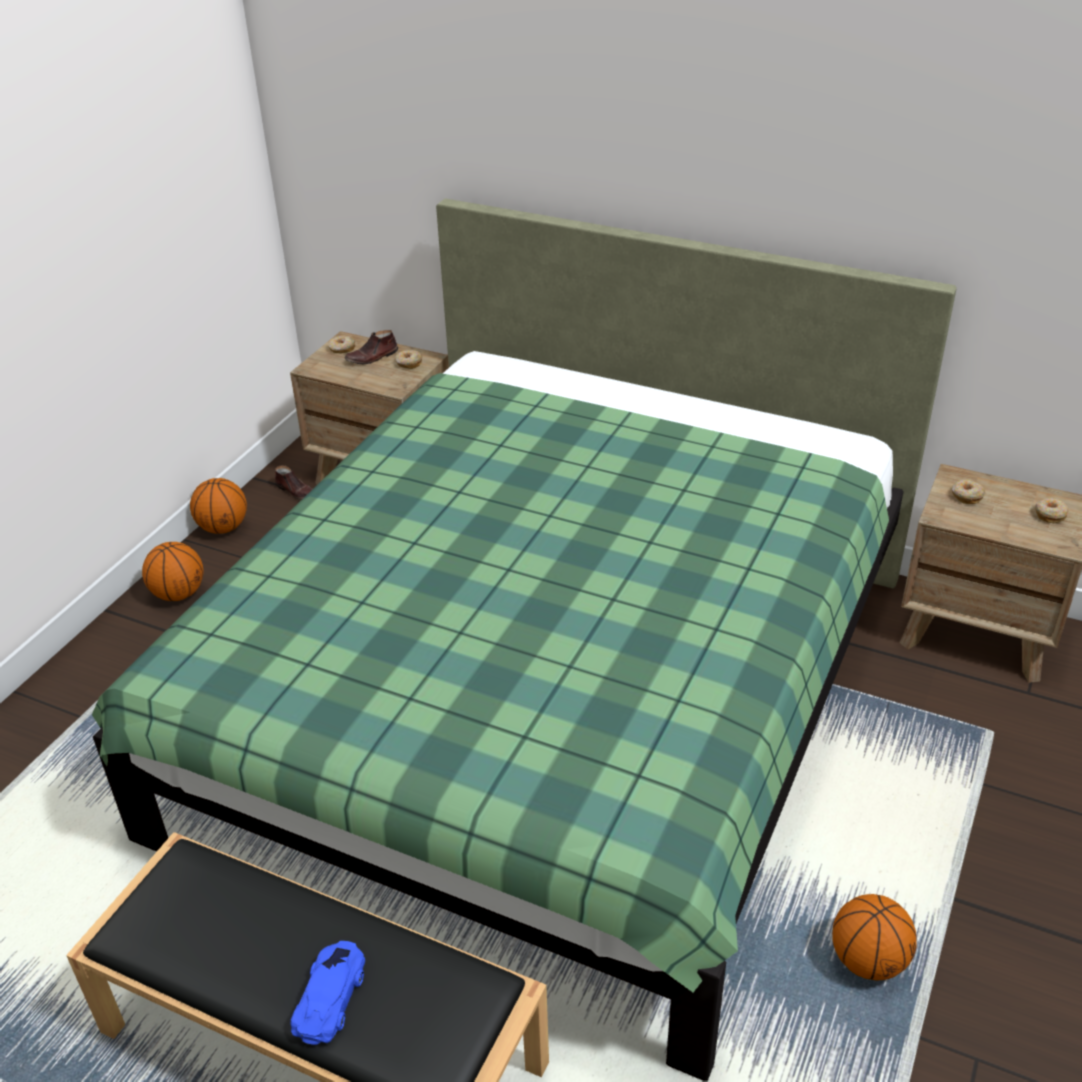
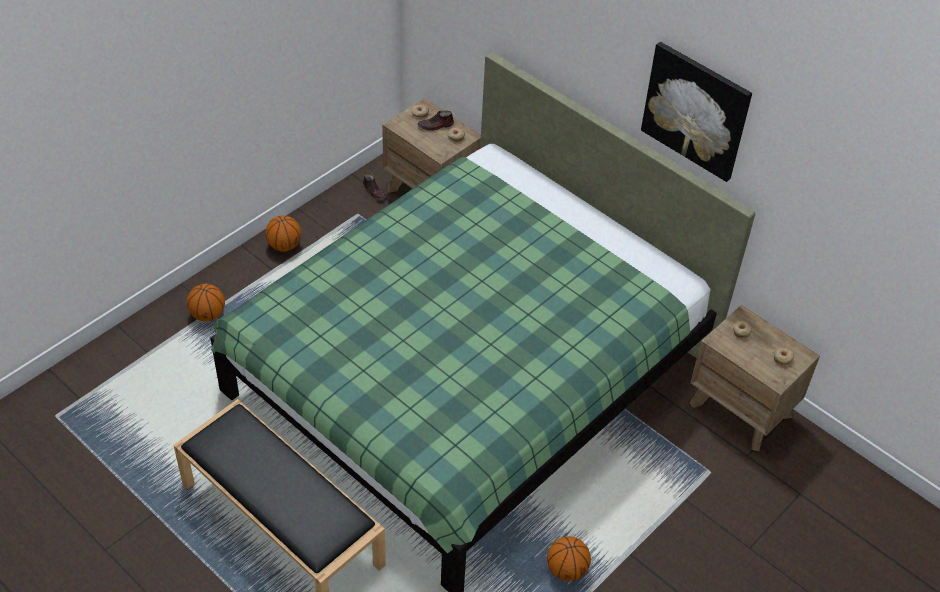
camera: 15 degrees right, 10 degrees up
basketball [190,478,247,534] -> basketball moved to [187,284,225,322]
blue toy car [291,941,365,1045] -> none
none -> picture [641,42,752,182]

